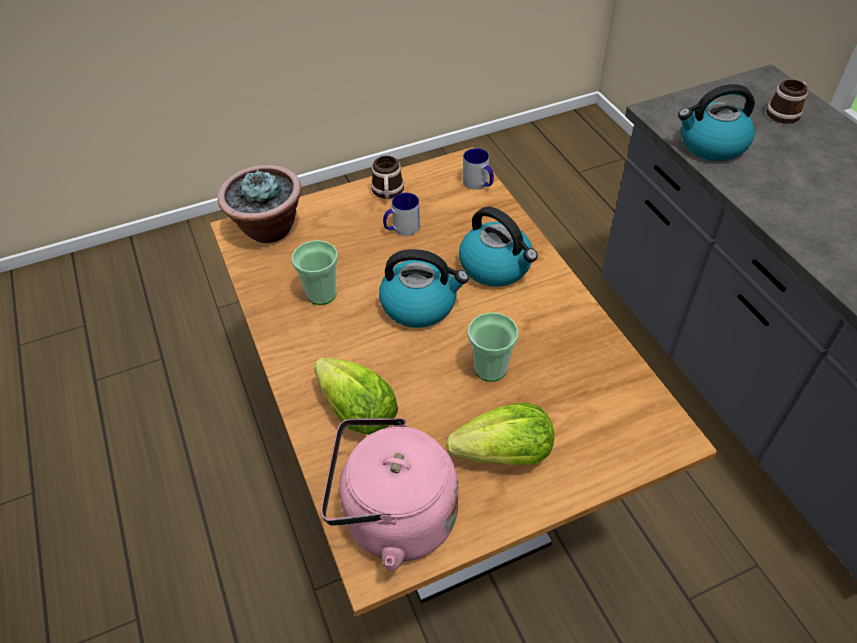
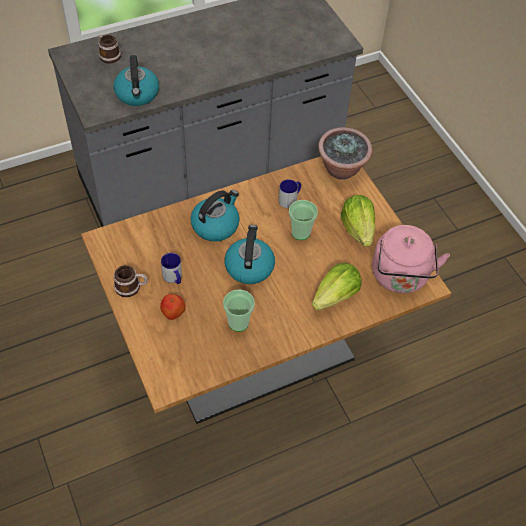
camera: 95 degrees left, 5 degrees up
potted plant [218,165,302,243] -> potted plant moved to [318,127,372,179]
mug [463,148,494,189] -> mug moved to [279,180,301,208]
none -> apple [160,294,186,320]

